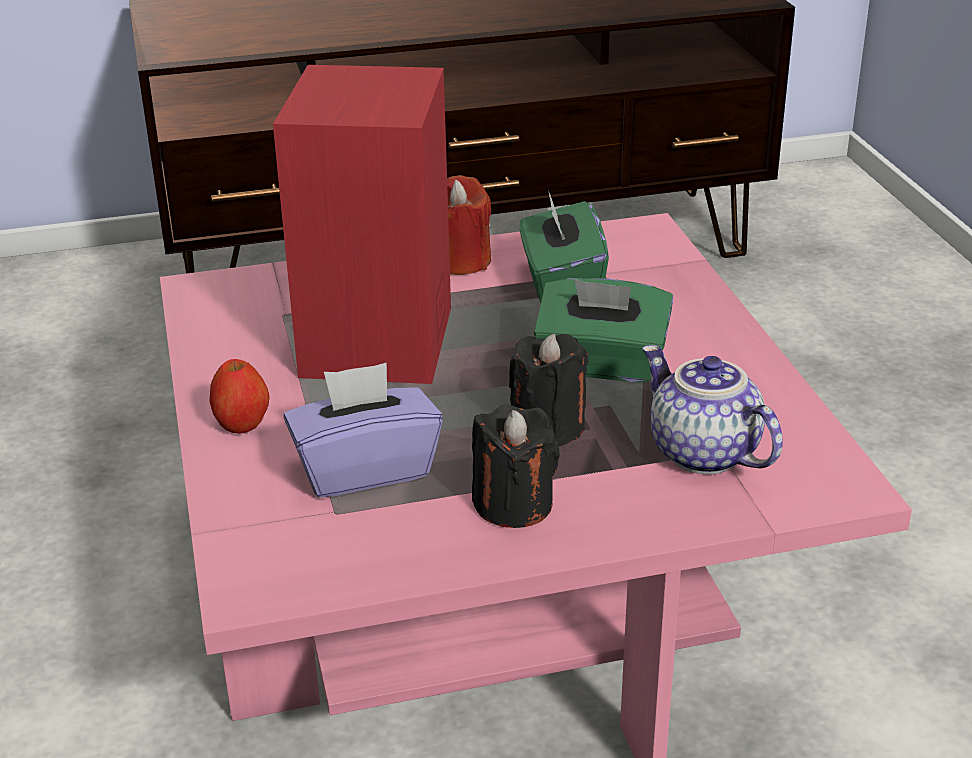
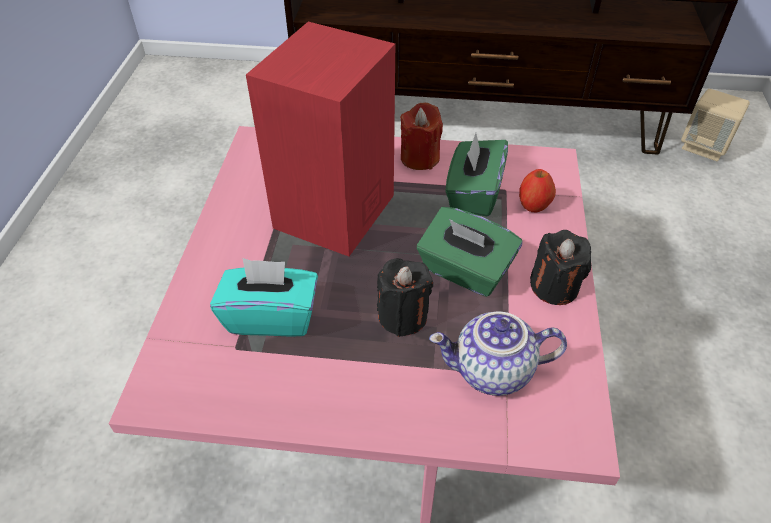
camera: 20 degrees right, 15 degrees up
apple [210,359,270,434] -> apple moved to [519,169,556,212]
purple tissue box [283,363,443,498] -> turquoise tissue box [210,259,318,337]
black candle [472,404,560,528] -> black candle moved to [530,230,591,305]
teapot [642,345,783,474] -> teapot turned 75 degrees counterclockwise [429,311,567,396]
none -> beige speaker [681,89,750,161]

